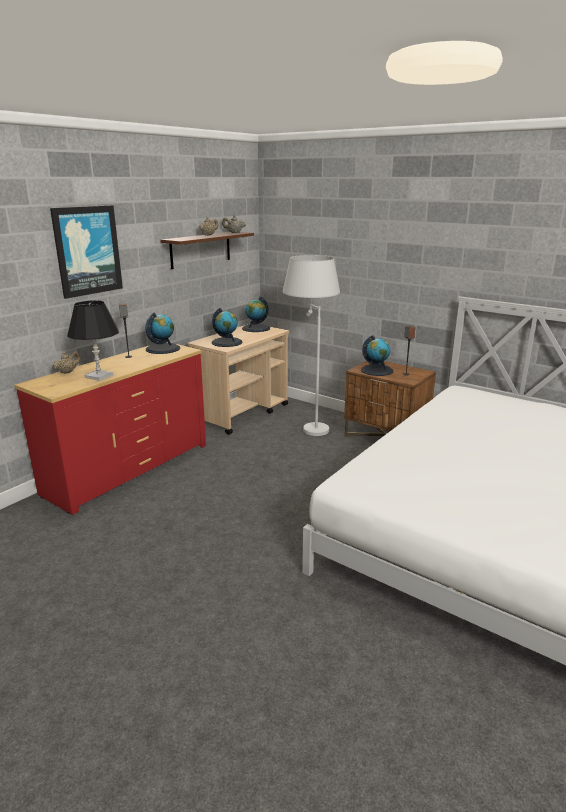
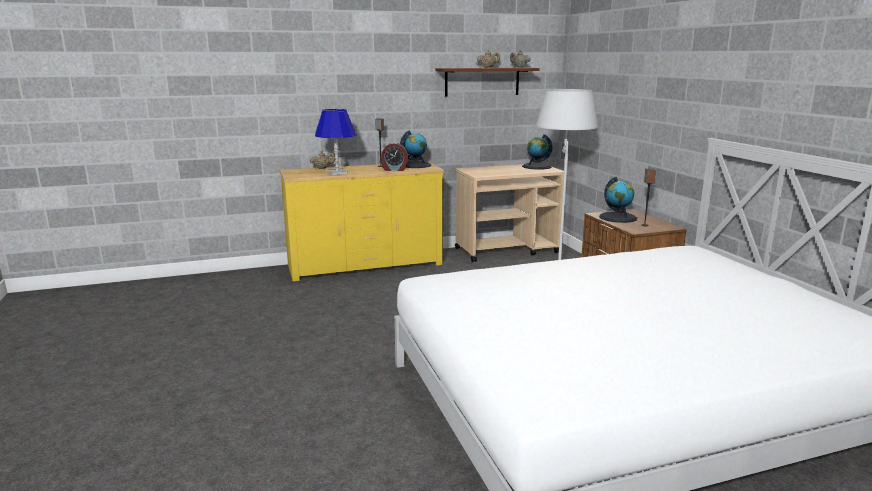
camera: 35 degrees right, 5 degrees down
red dresser [14,342,206,515] -> yellow dresser [280,162,444,281]
picture [50,205,123,299] -> none
black table lamp [67,300,119,381] -> blue table lamp [315,109,356,175]
globe [212,308,242,347] -> none
none -> alarm clock [381,142,408,171]

